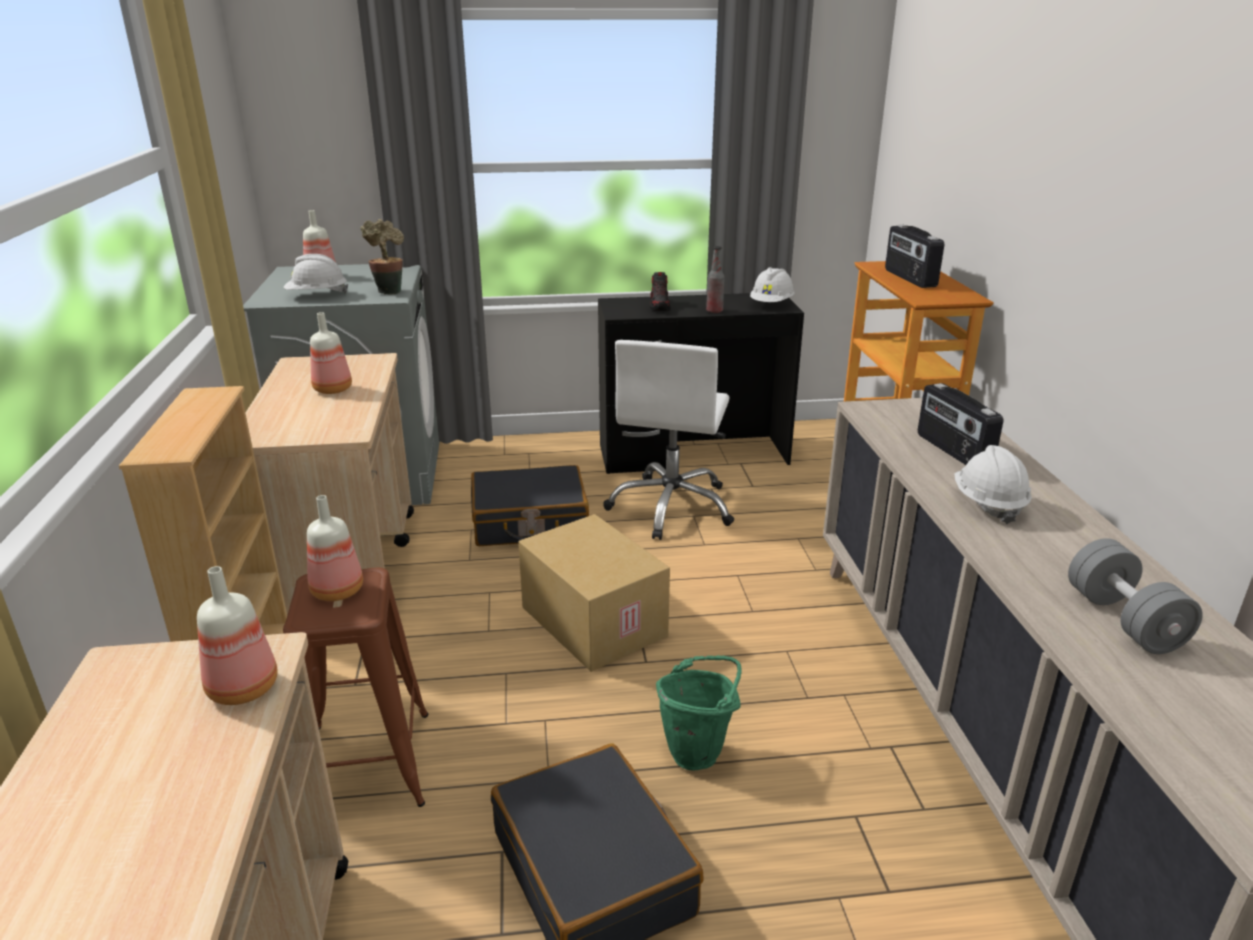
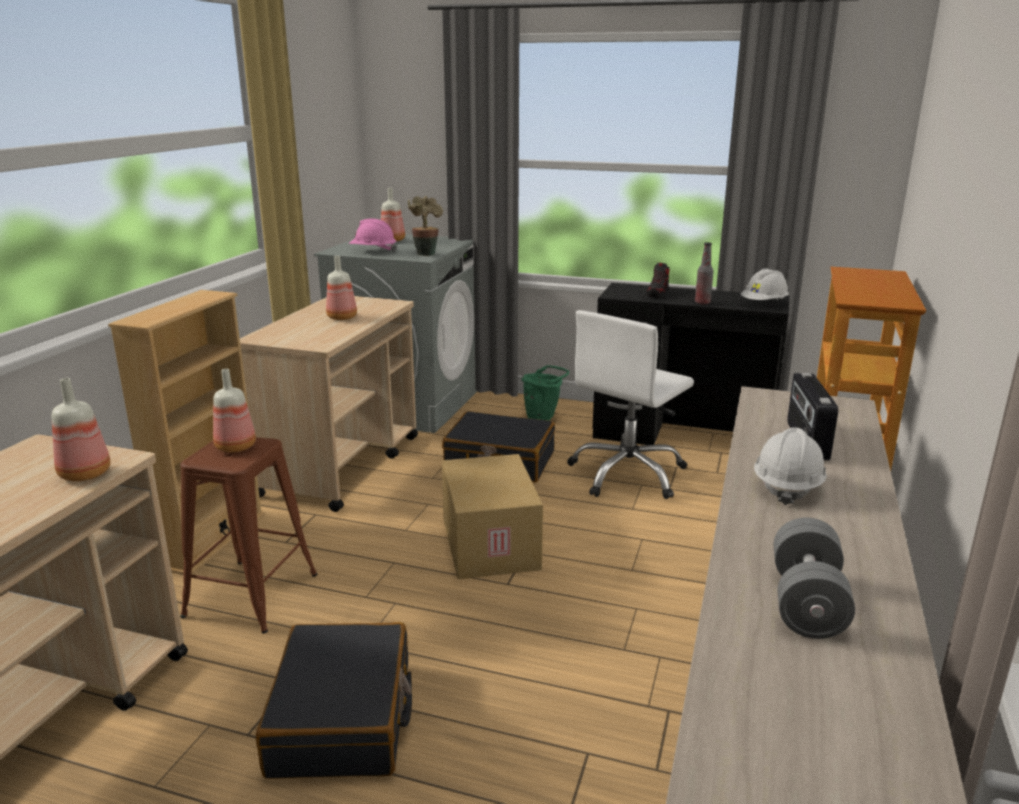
camera: 25 degrees right, 5 degrees down
white hard hat [284,254,348,294] -> pink hard hat [349,218,397,252]
green bucket [656,656,742,771] -> green bucket moved to [522,365,569,421]
radio [885,225,944,288] -> none

